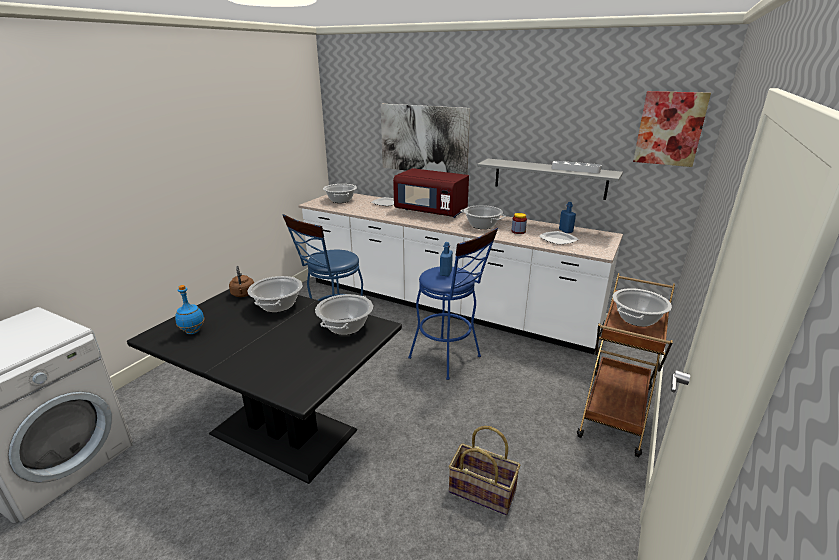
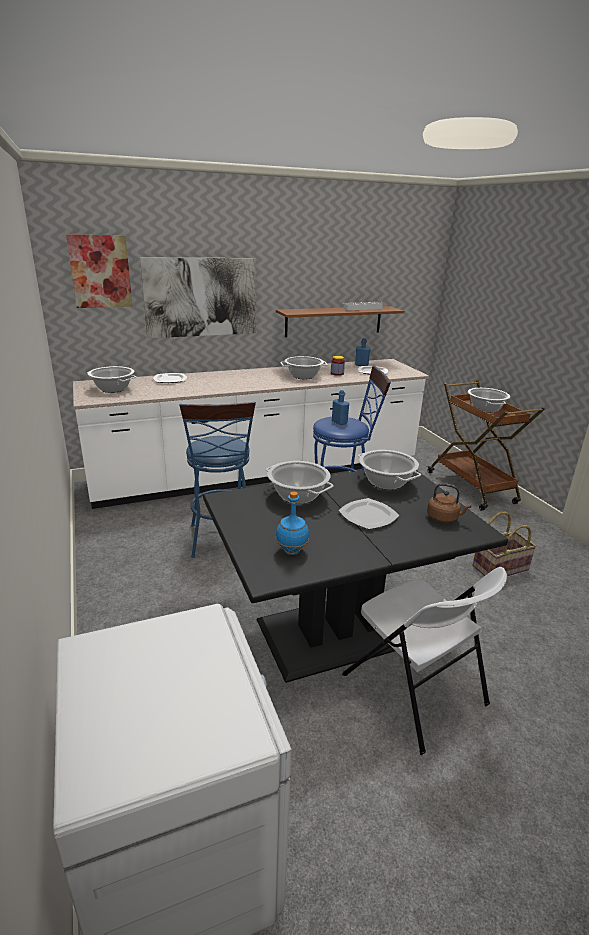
camera: 50 degrees left, 0 degrees up
brown kettle [229,266,254,297] -> brown kettle moved to [427,483,471,523]
red microwave [393,168,469,218] -> none
grey shelf [477,158,623,200] -> brown shelf [276,306,404,337]
picture [633,91,711,167] -> picture moved to [66,234,133,308]
none -> plate [338,498,399,529]
none -> white chair [342,567,507,755]

